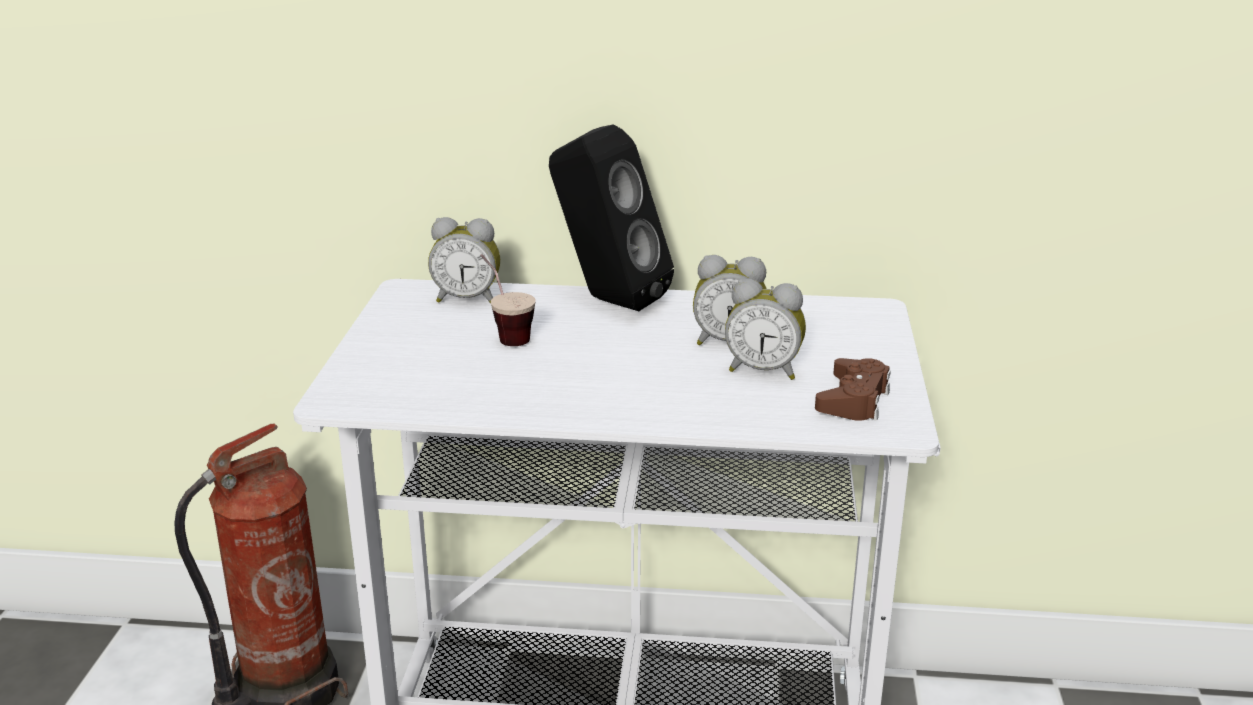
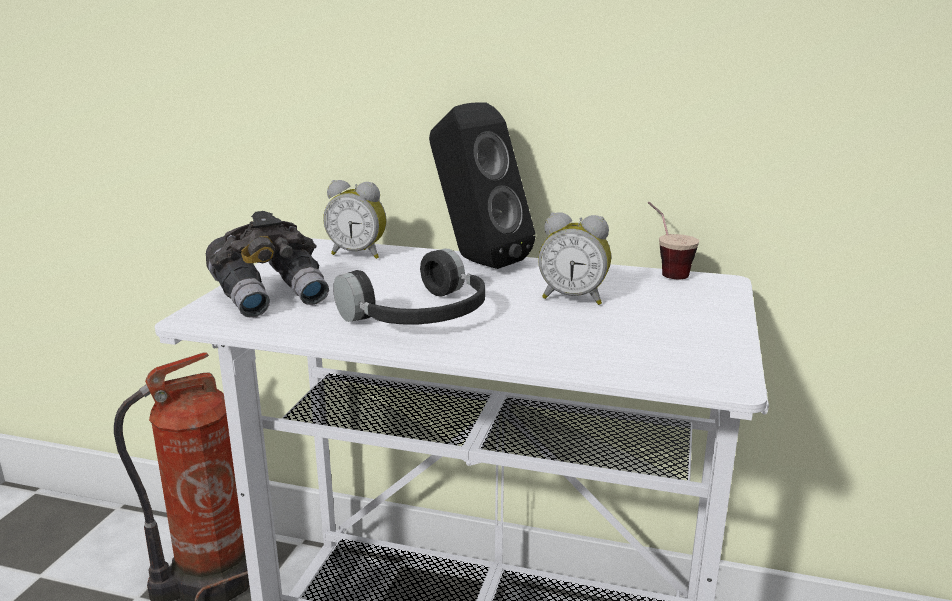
camera: 10 degrees right, 5 degrees down
cup [480,254,536,346] -> cup moved to [648,202,699,279]
alarm clock [725,279,806,380] -> none
brown game controller [815,358,891,421] -> none
none -> grey binoculars [206,211,329,318]
none -> black headphones [333,249,485,325]

